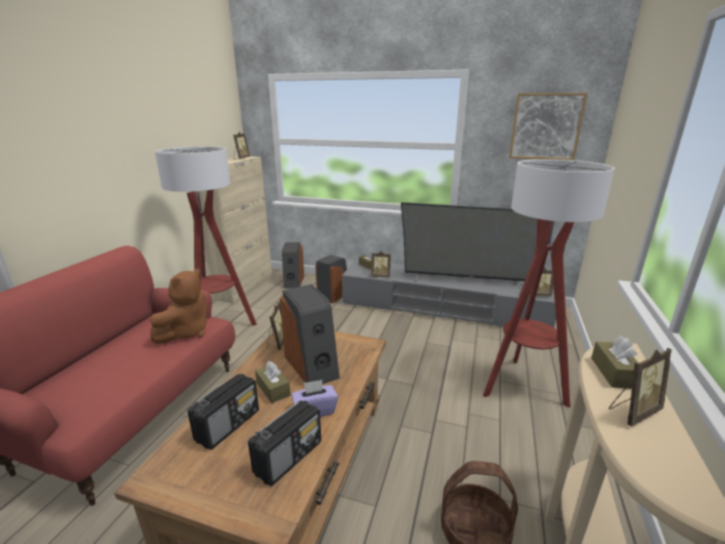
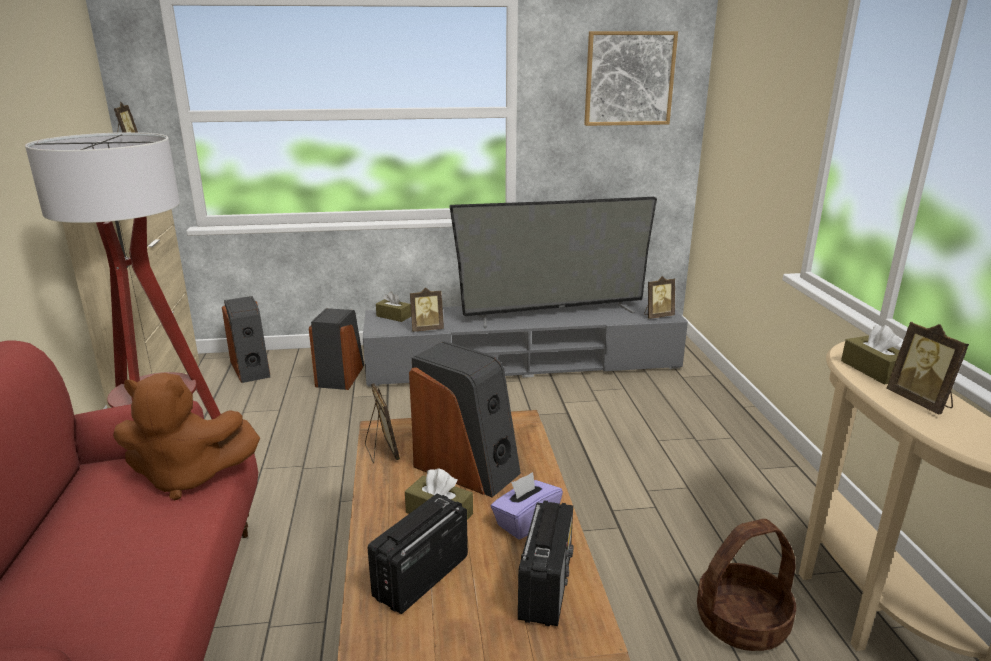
camera: 25 degrees left, 0 degrees up
brown plush toy [150,268,207,343] -> brown plush toy turned 90 degrees clockwise [113,373,260,500]
radio [187,374,259,450] -> radio turned 150 degrees counterclockwise [368,493,468,614]
floor lamp [483,159,615,407] -> none
picture frame [609,348,672,427] -> picture frame turned 120 degrees clockwise [887,322,969,415]

